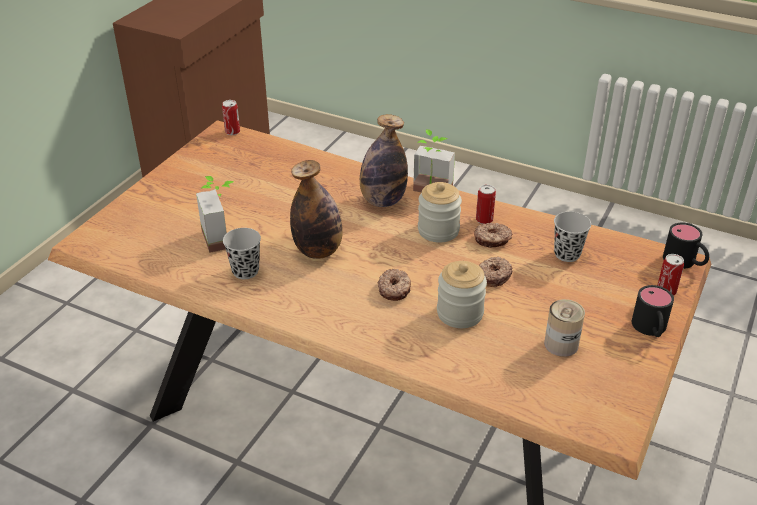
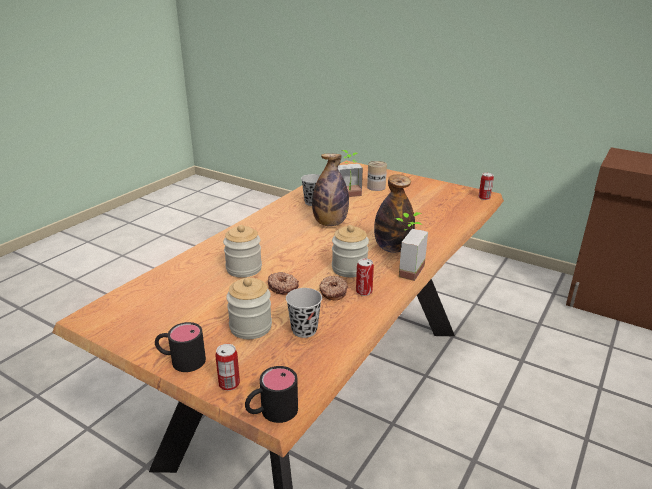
camera: 95 degrees right, 10 degrees down
donut [377,269,411,301] -> none
can [544,299,585,357] -> can moved to [367,161,387,191]
none -> jar [226,278,272,339]

